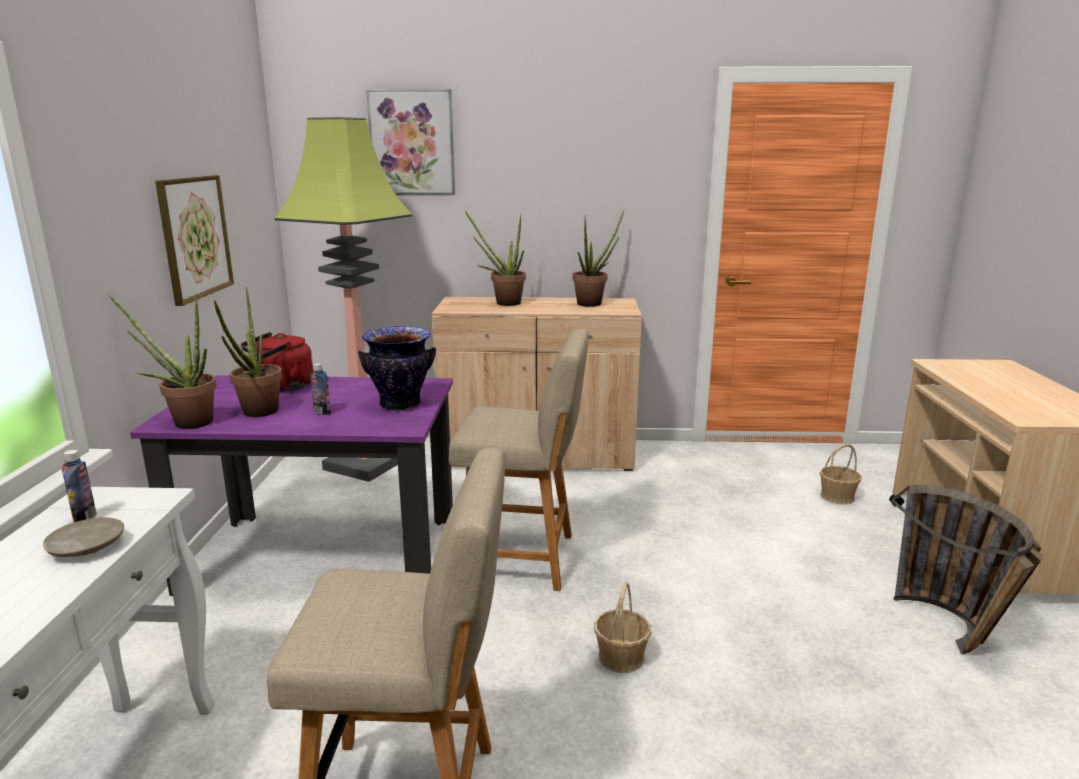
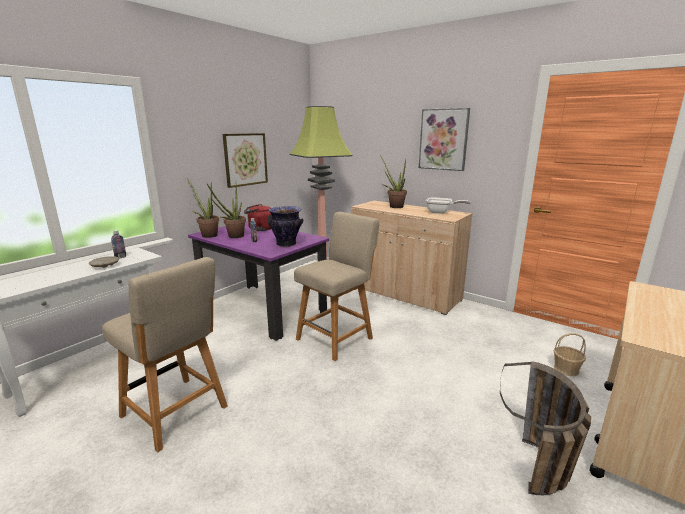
camera: 35 degrees right, 0 degrees up
picture [366,89,455,195] -> picture moved to [419,108,470,171]
beige chair [449,329,589,591] -> beige chair turned 90 degrees counterclockwise [294,212,379,361]
potted plant [572,209,624,307] -> frying pan [426,197,471,214]
basket [594,581,651,673] -> none

